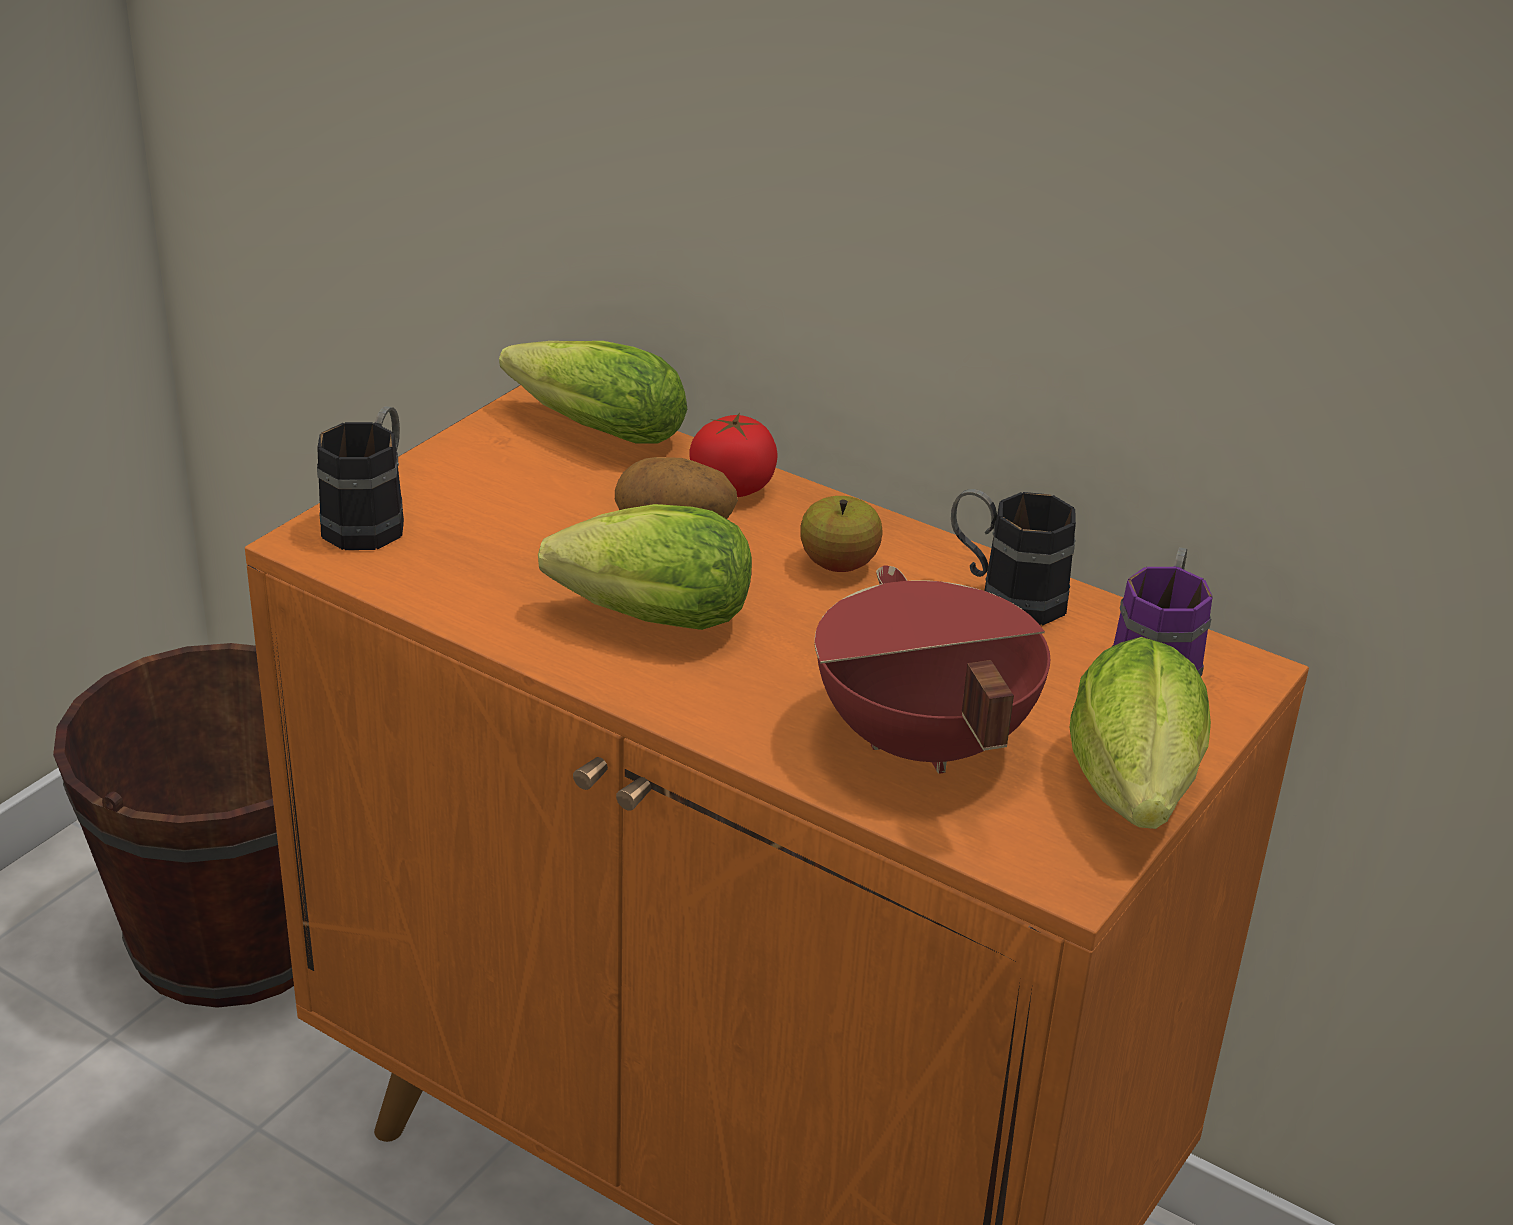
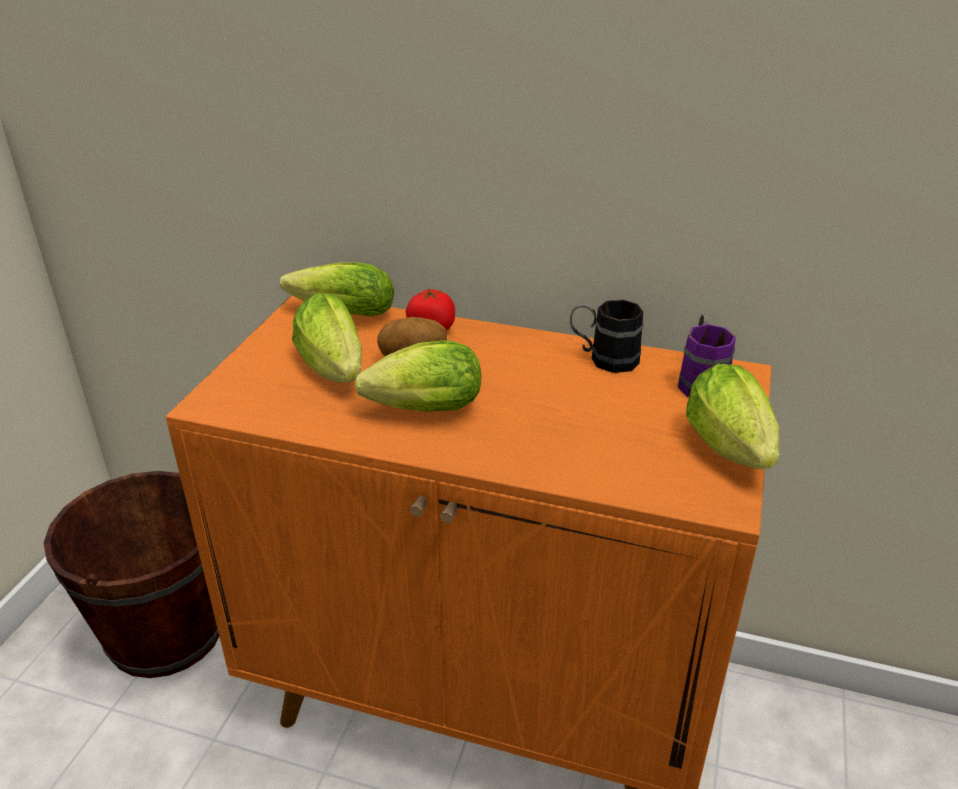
camera: 15 degrees left, 0 degrees up
black mug [317,406,404,550] -> none
apple [800,496,883,572] -> none
red cooking pot [814,565,1050,774] -> none
none -> lettuce [292,294,362,383]

